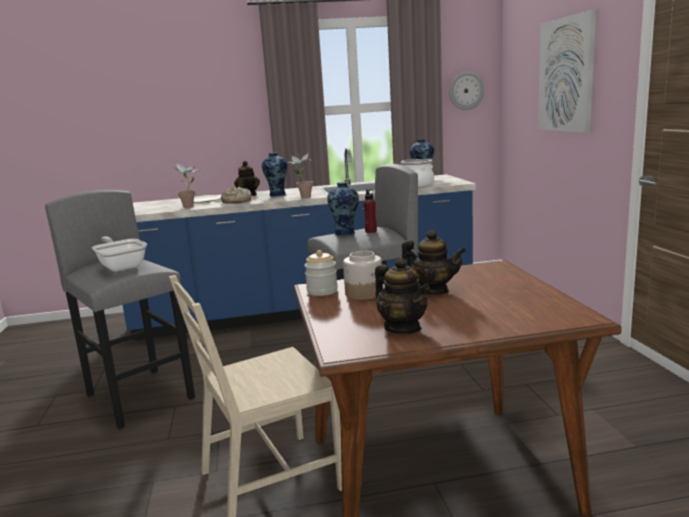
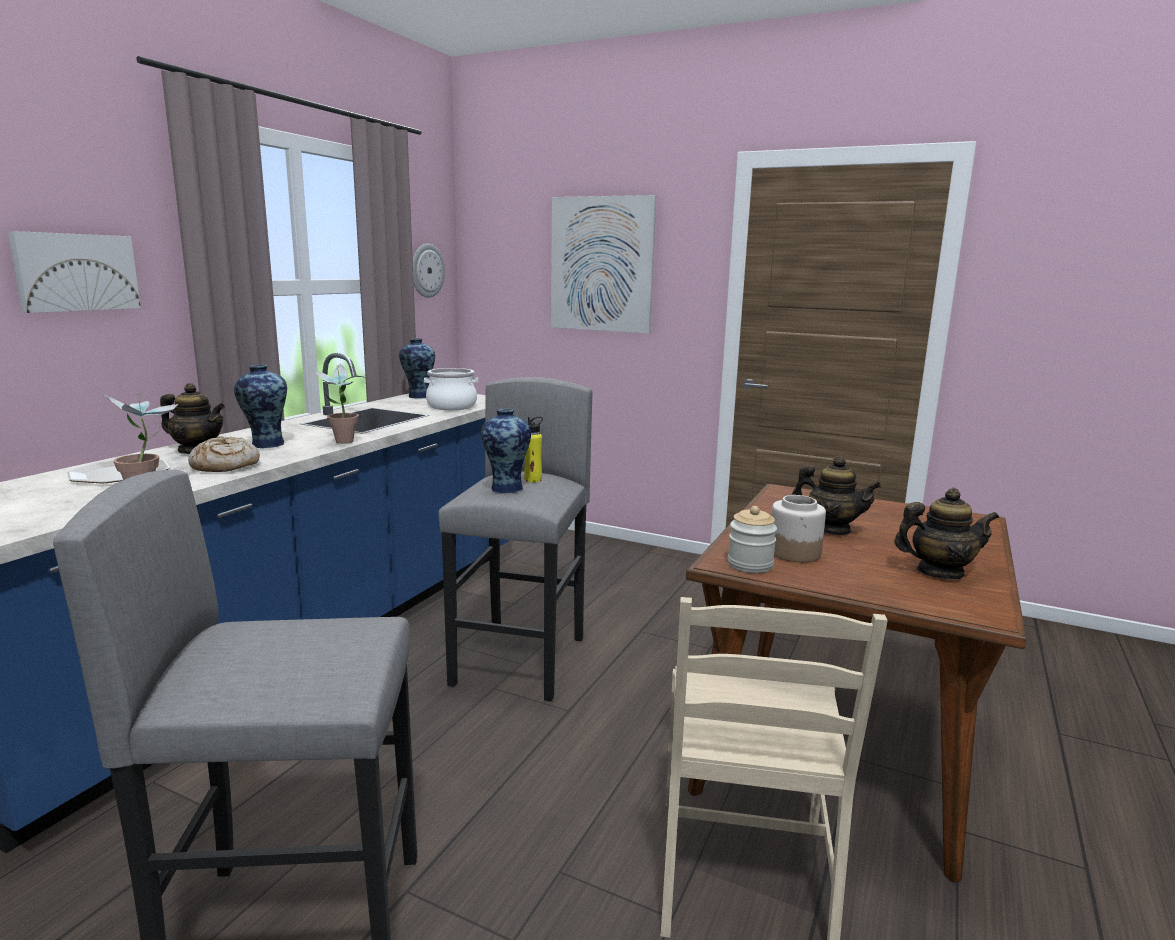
camera: 55 degrees left, 0 degrees up
frying pan [92,236,147,272] -> none
red bottle [364,189,377,233] -> yellow bottle [524,416,543,482]
teapot [401,230,466,295] -> teapot turned 60 degrees clockwise [792,456,881,535]
none -> picture [8,231,141,313]

